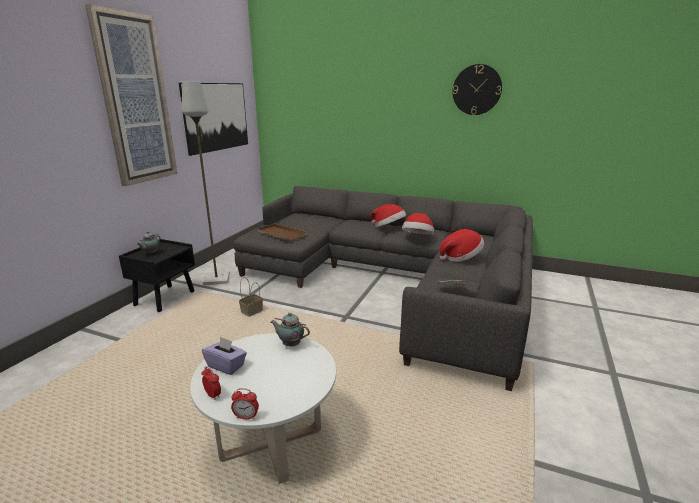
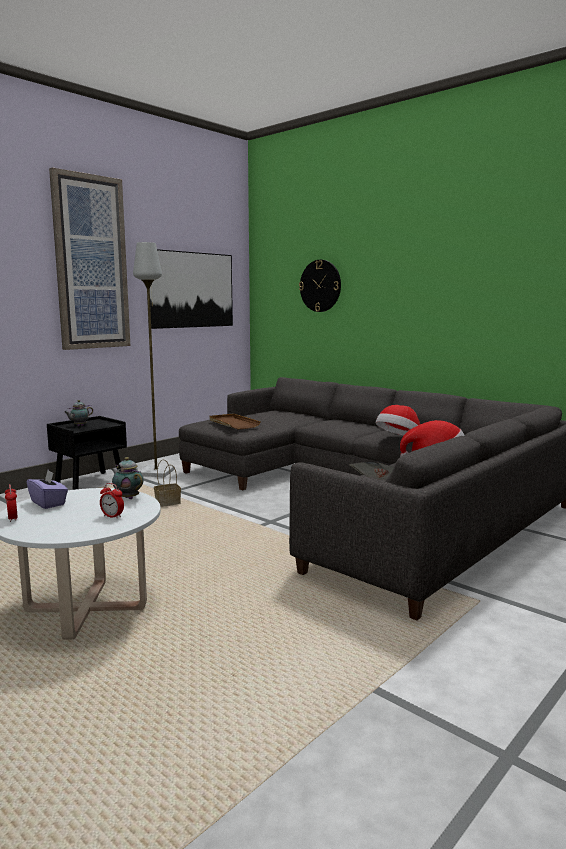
camera: 20 degrees right, 10 degrees down
alarm clock [231,388,259,420] -> alarm clock moved to [100,483,124,519]
hat [371,204,406,227] -> none
wall clock [453,64,502,115] -> wall clock moved to [299,260,341,312]

